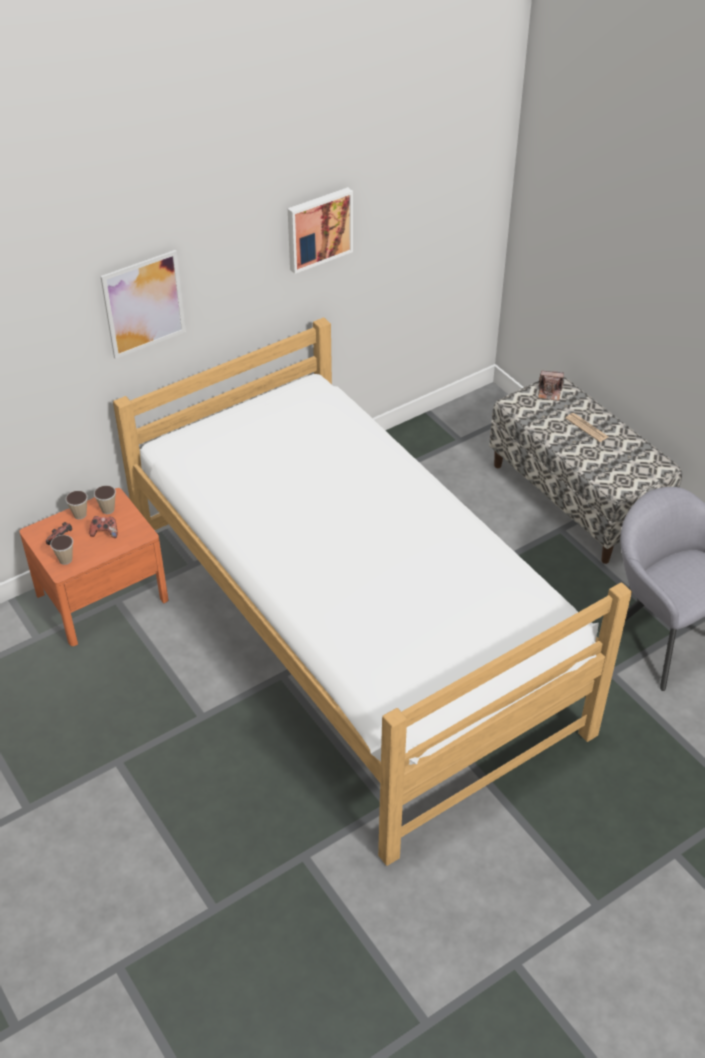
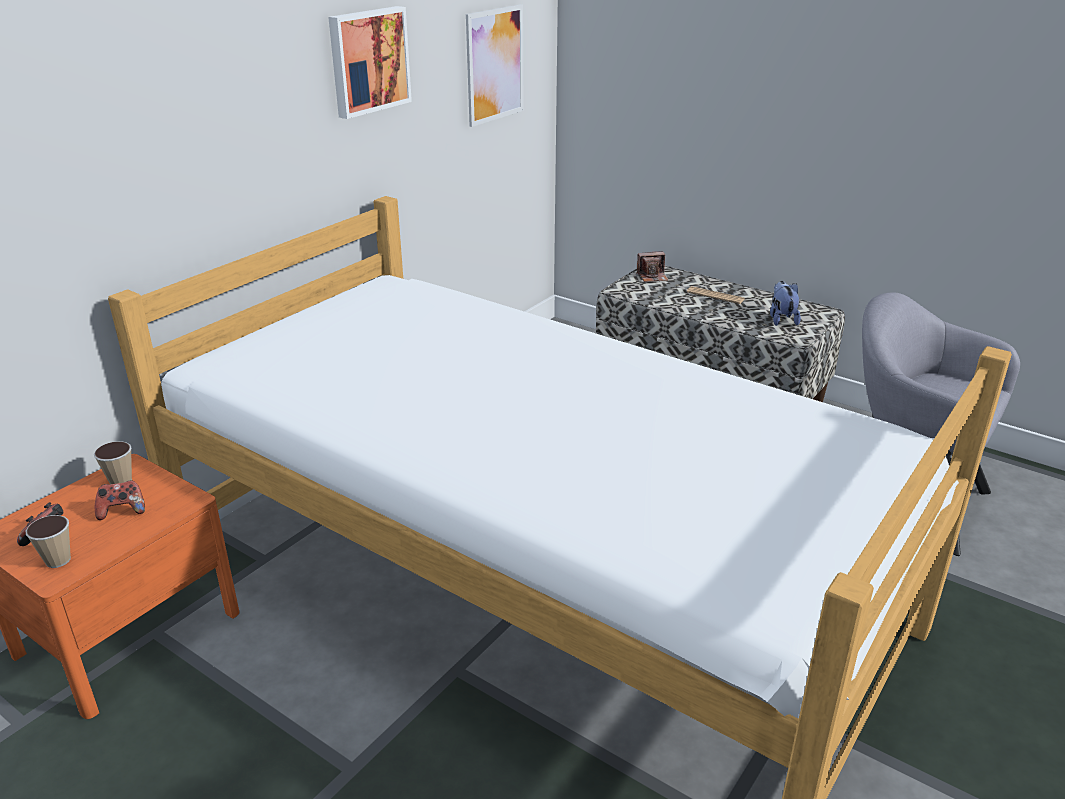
camera: 20 degrees left, 15 degrees down
cup [66,490,88,519] -> none
picture [100,250,186,359] -> picture moved to [466,4,523,127]
none -> plush toy [770,281,801,326]

